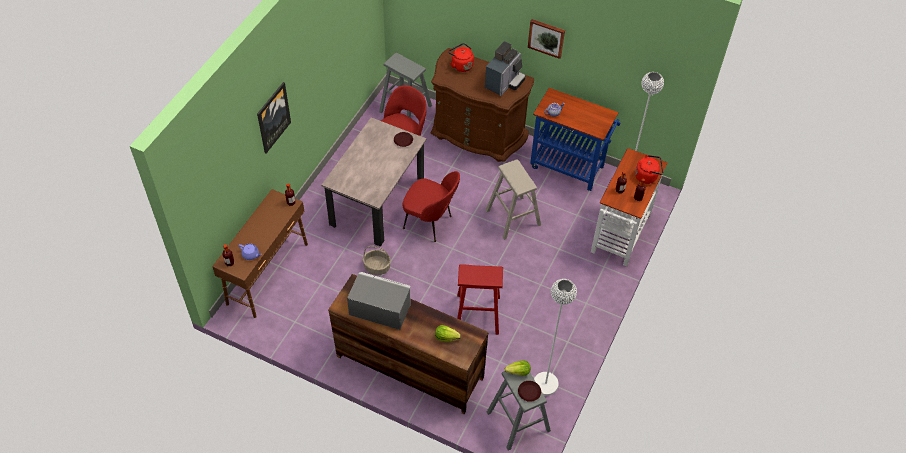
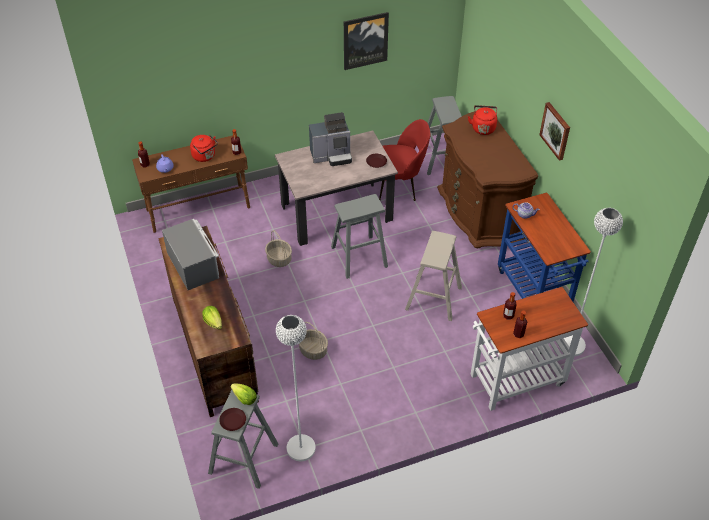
camera: 45 degrees right, 5 degrees down
picture [257,82,291,153] -> picture moved to [344,12,389,70]
red chair [403,171,460,242] -> grey stool [331,194,388,279]
red stool [457,264,503,335] -> basket [299,322,328,360]
coffee machine [485,41,525,96] -> coffee machine moved to [309,112,352,166]
red kettle [635,155,663,184] -> red kettle moved to [190,135,218,162]

